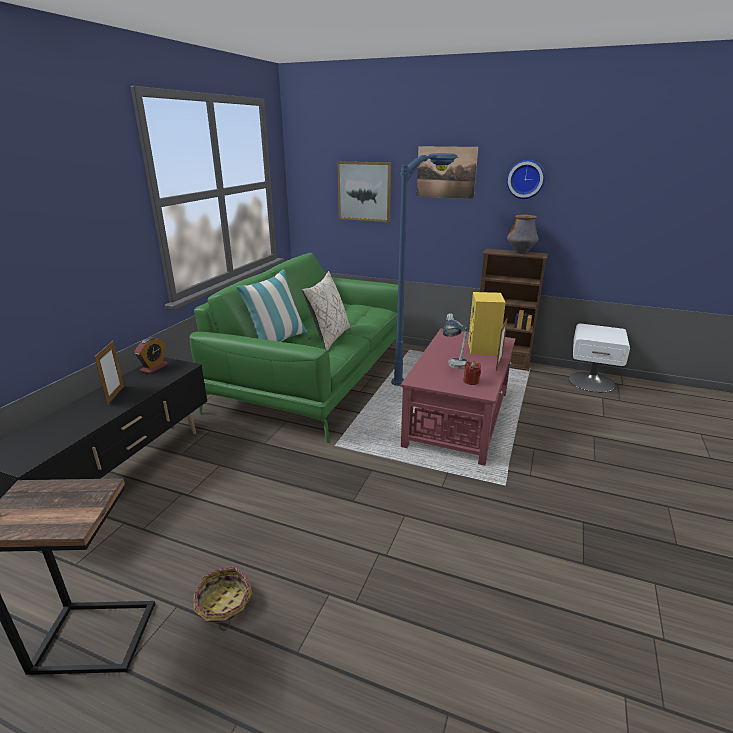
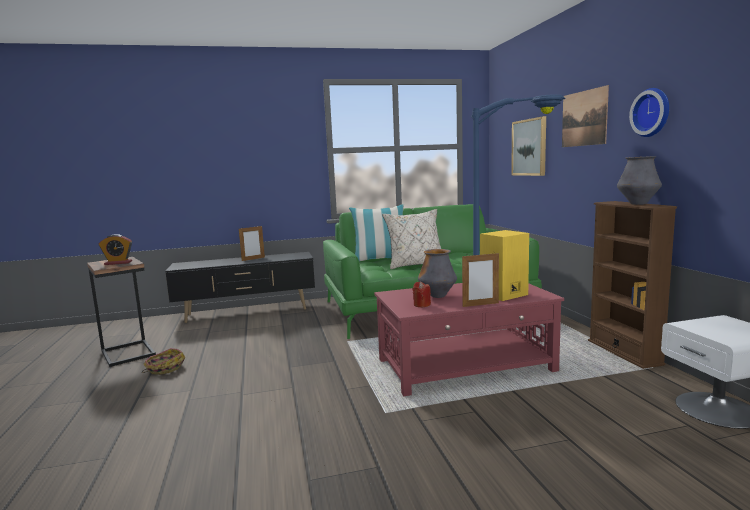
camera: 55 degrees right, 15 degrees down
alarm clock [134,337,169,374] -> alarm clock moved to [99,234,132,265]
table lamp [443,313,468,369] -> vase [418,249,457,298]

